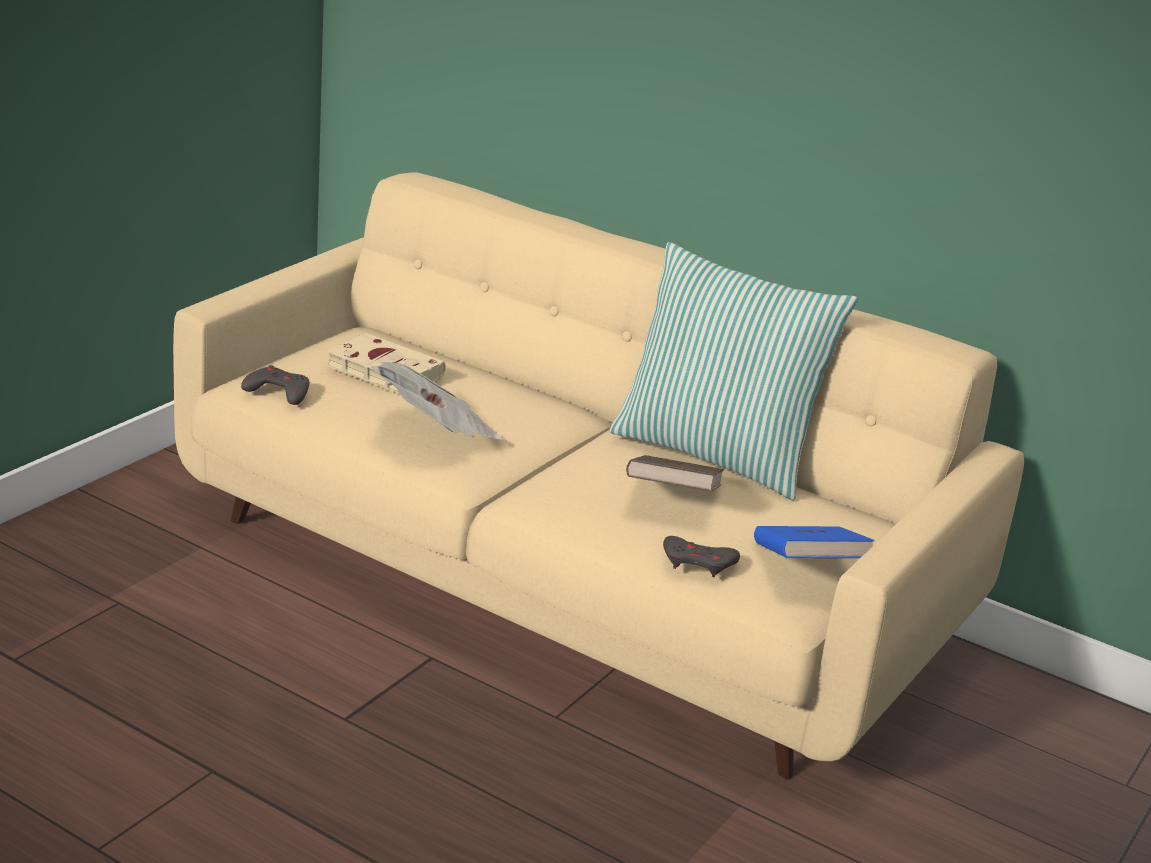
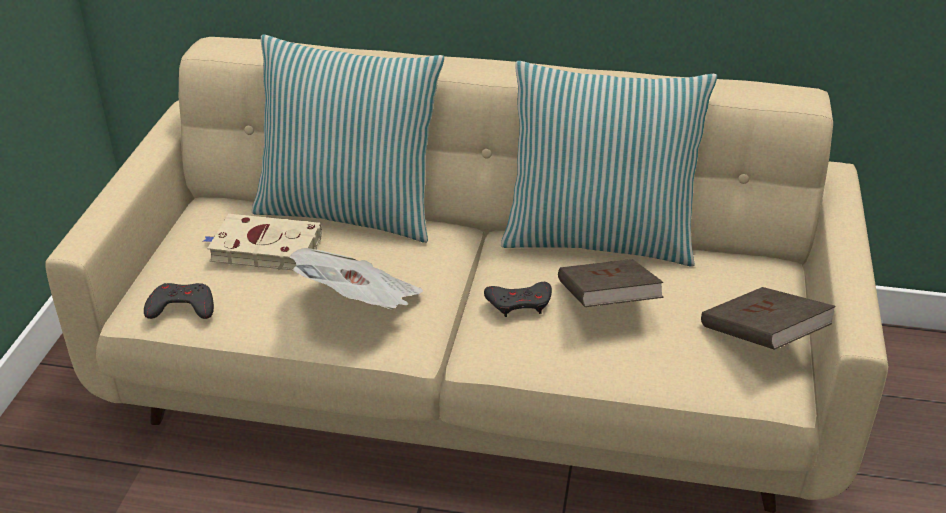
camera: 20 degrees left, 10 degrees up
grey game controller [663,536,740,577] -> grey game controller moved to [484,282,552,317]
blue book [754,526,875,558] -> brown book [701,287,836,350]
none -> pillow [252,35,444,243]

